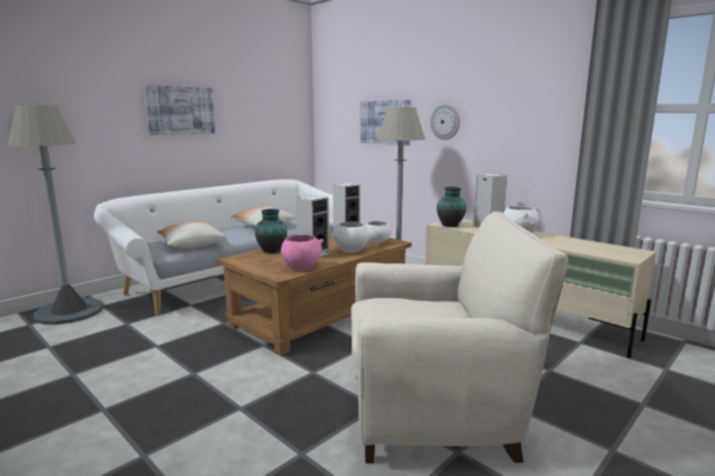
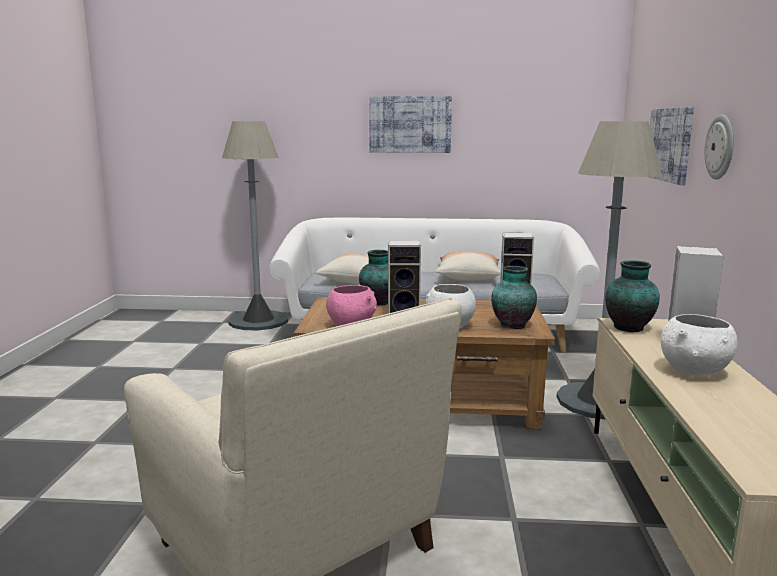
camera: 50 degrees right, 0 degrees up
white bowl [365,221,391,243] -> vase [491,266,537,329]

